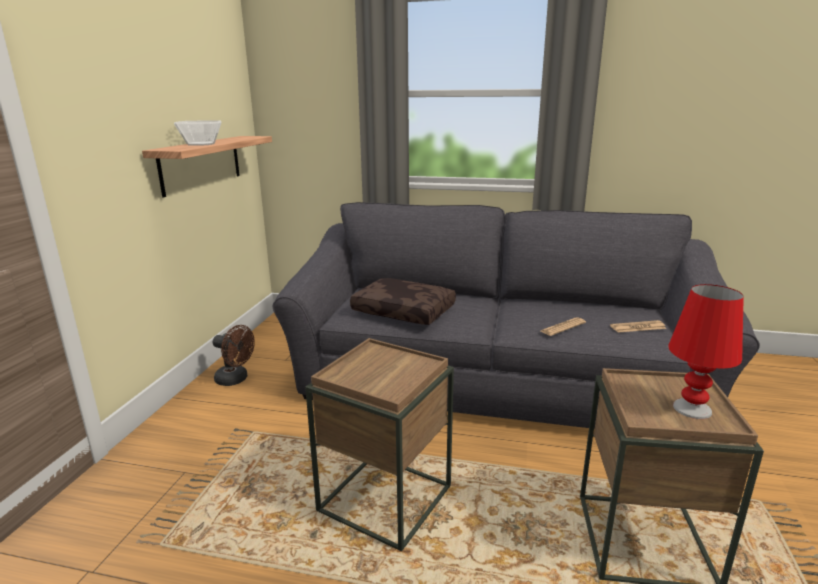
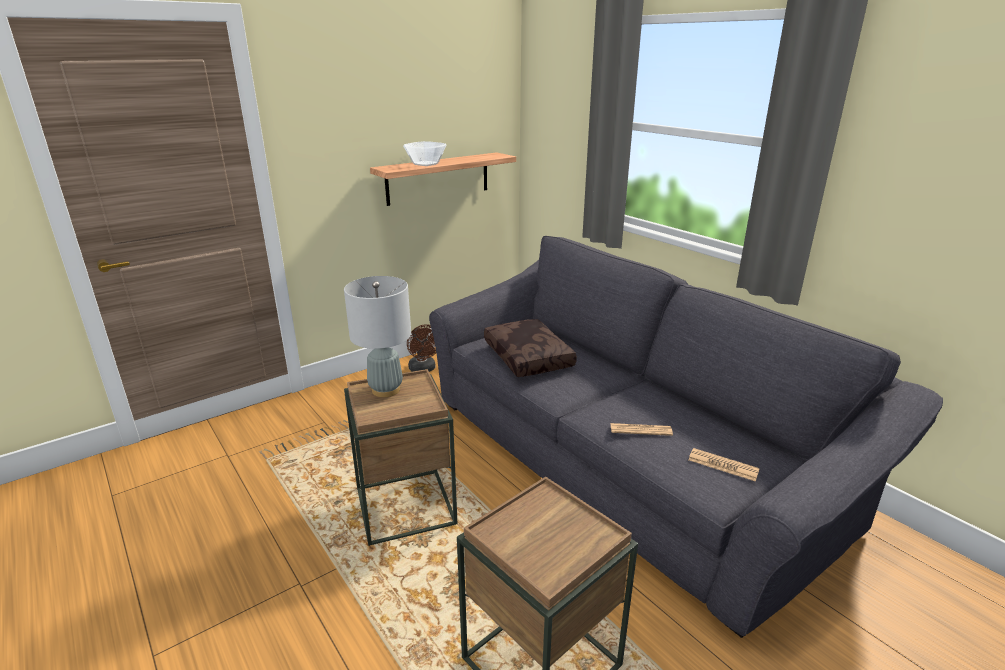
camera: 40 degrees right, 5 degrees up
red table lamp [668,284,744,419] -> none
none -> grey table lamp [344,276,411,397]

